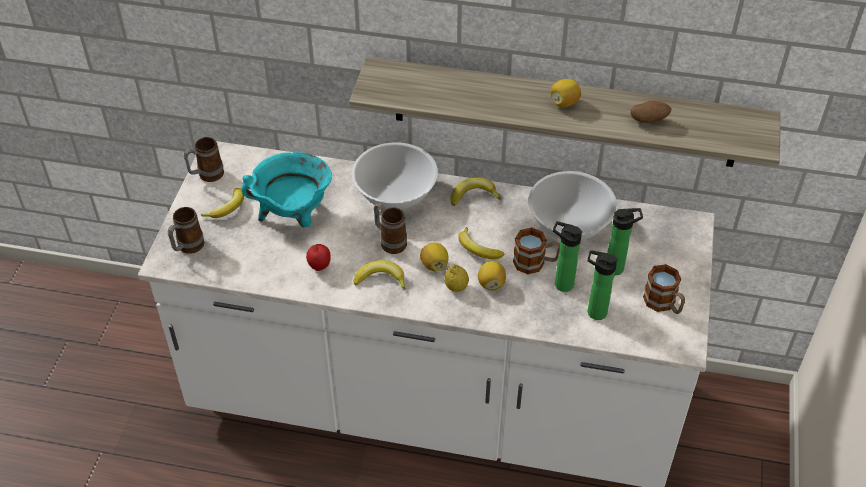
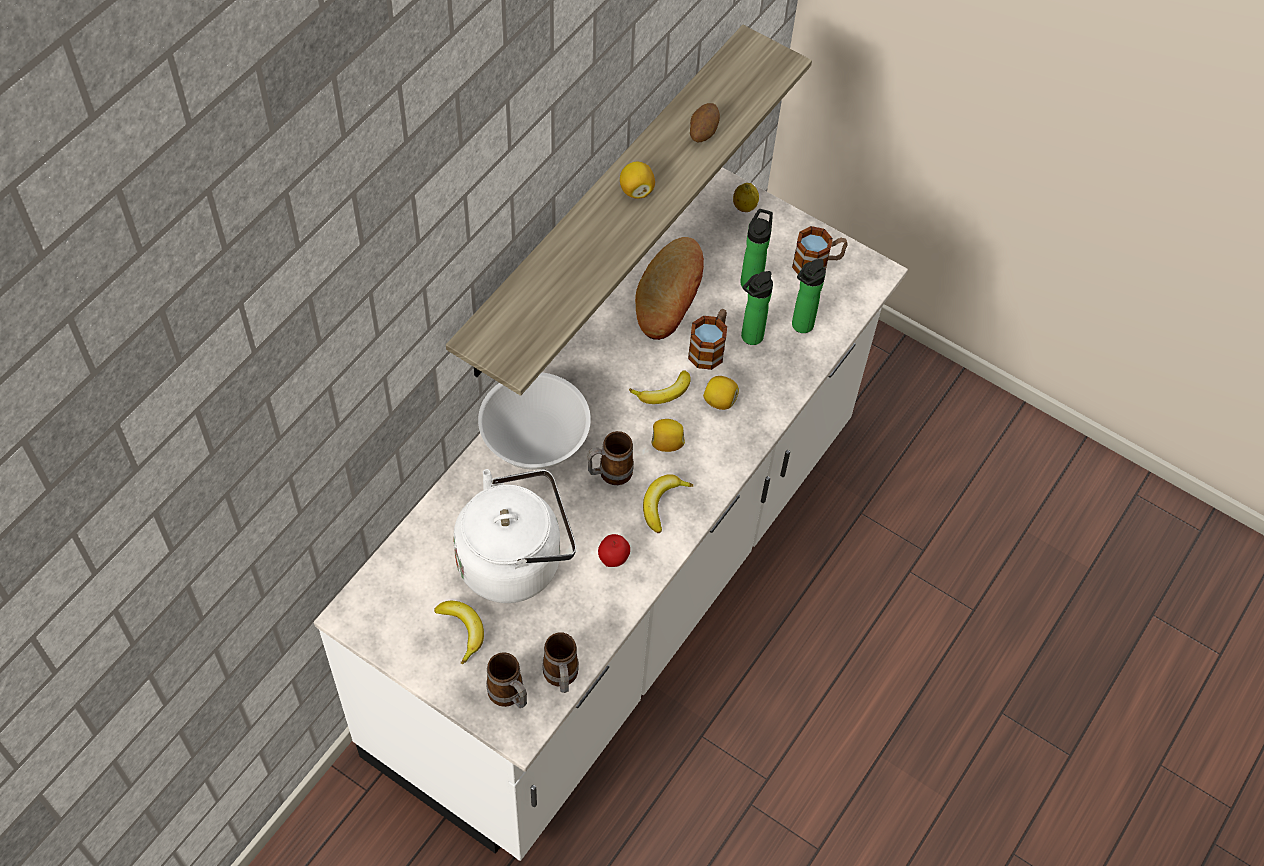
camera: 70 degrees left, 10 degrees up
mug [184,137,224,182] -> mug moved to [542,632,579,693]
turquoise cooking pot [241,152,332,228] -> white kettle [453,469,576,603]
lemon [444,264,469,292] -> lemon moved to [733,183,759,212]
banana [450,177,501,206] -> none
white bowl [529,171,617,240] -> bread [635,237,704,340]

